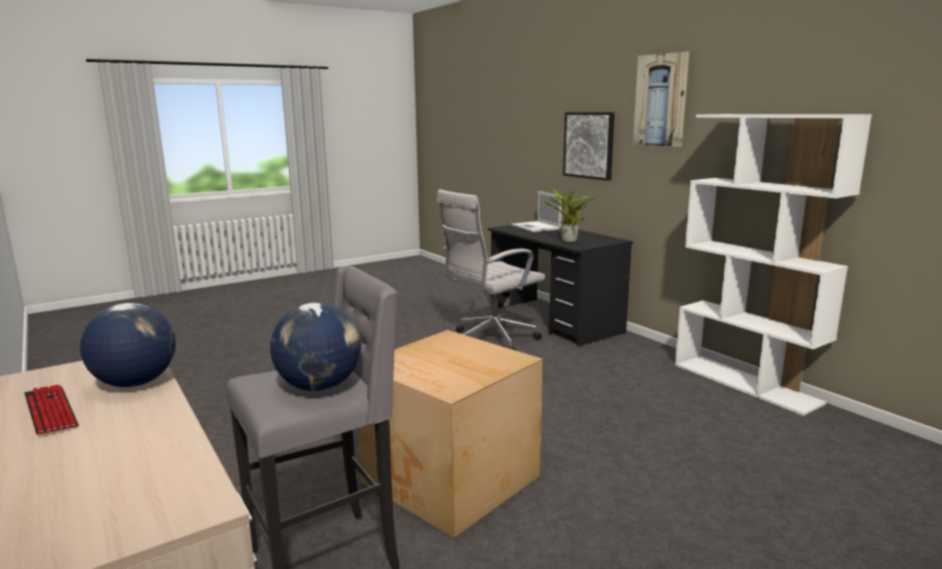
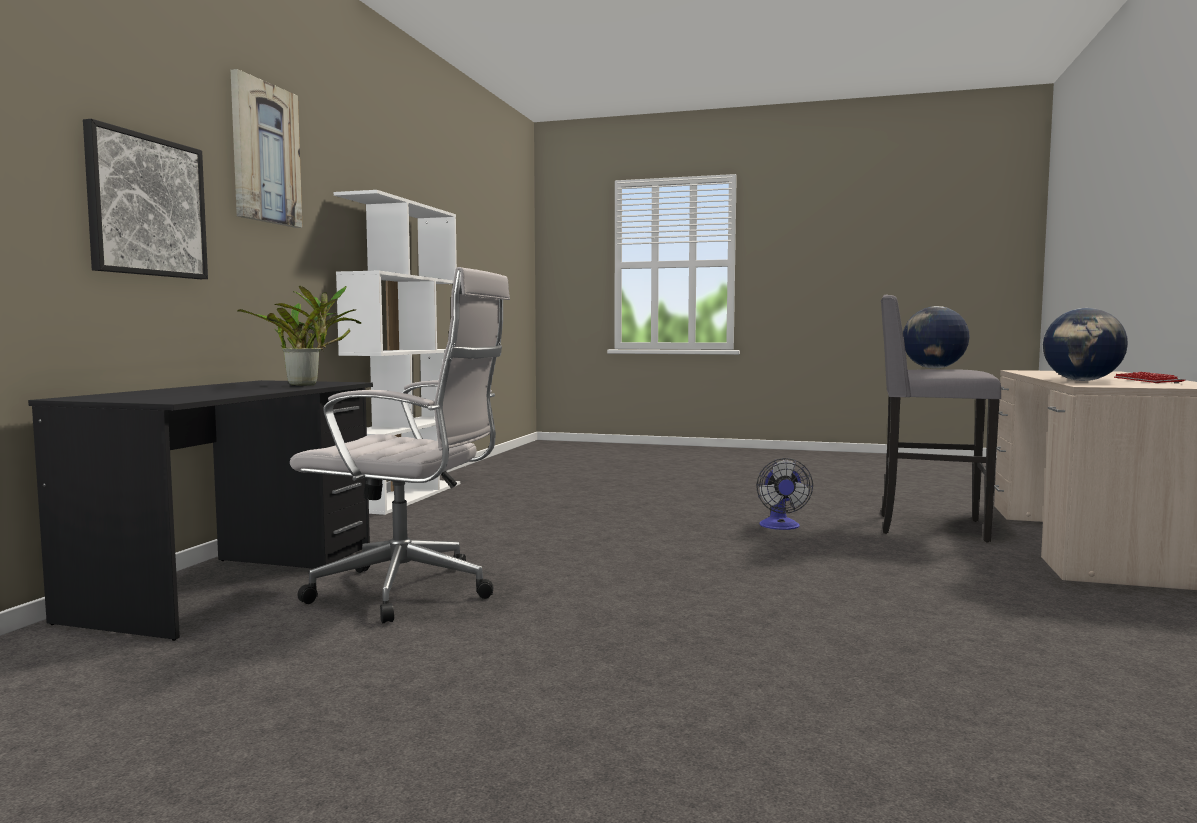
camera: 130 degrees left, 10 degrees down
cardboard box [358,330,543,537] -> fan [756,458,813,530]
laptop [511,191,562,232] -> none

